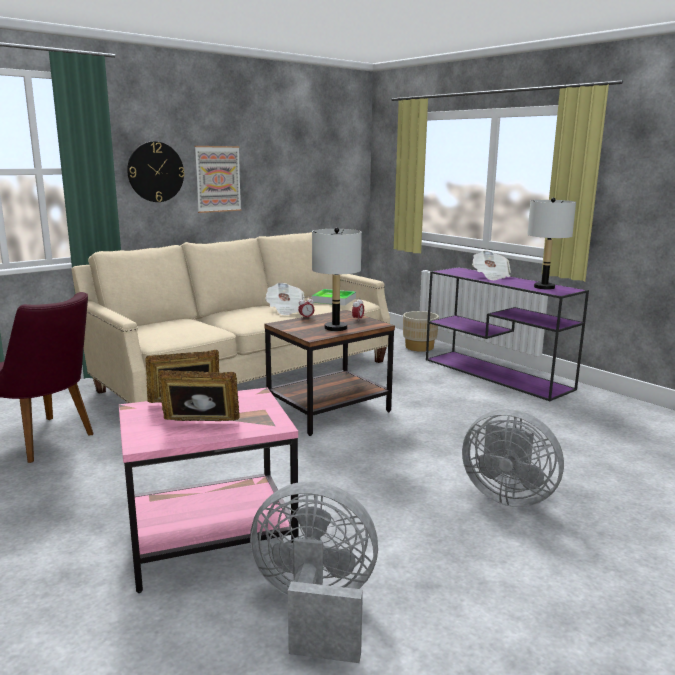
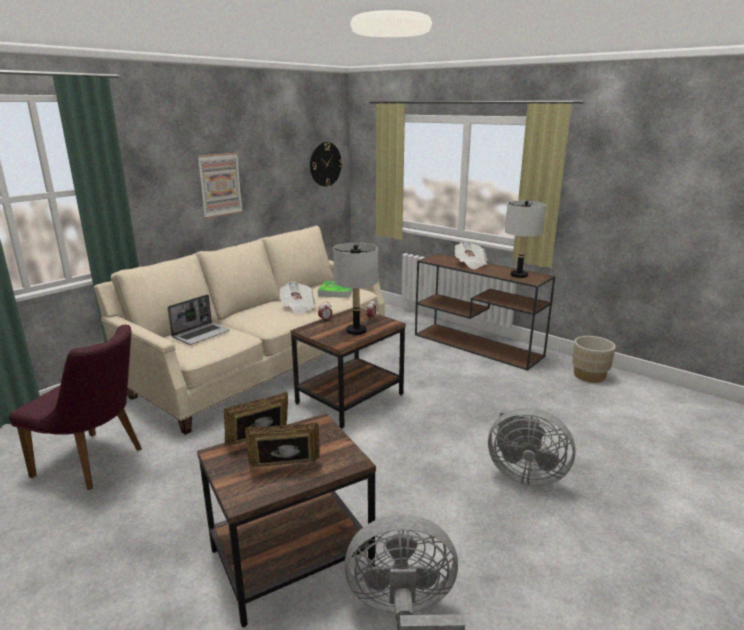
camera: 10 degrees left, 5 degrees up
pink side table [119,388,299,593] -> brown side table [197,413,376,627]
wall clock [127,142,185,202] -> wall clock moved to [310,142,343,187]
beige planter [403,311,439,352] -> beige planter moved to [572,336,616,383]
purple console table [426,267,589,401] -> brown console table [415,253,555,371]
none -> laptop [168,294,230,345]

